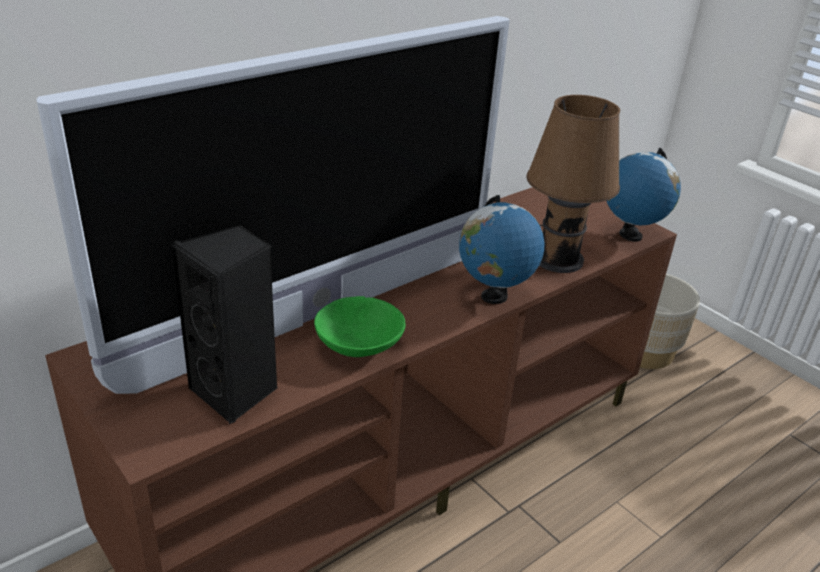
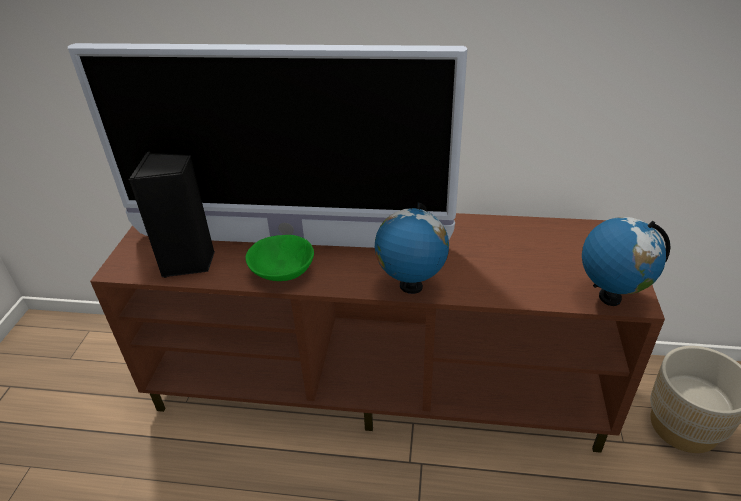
camera: 50 degrees right, 5 degrees up
brown table lamp [526,95,620,273] -> none

